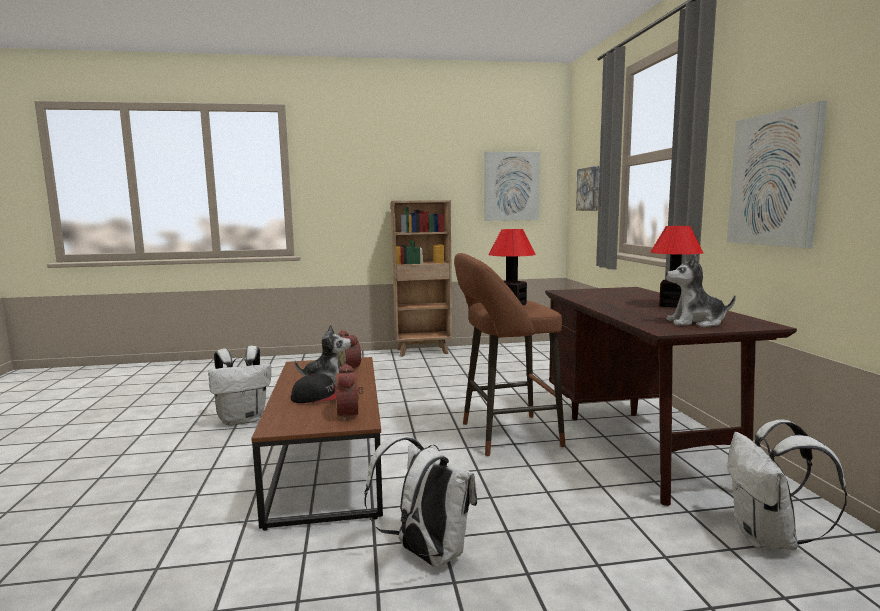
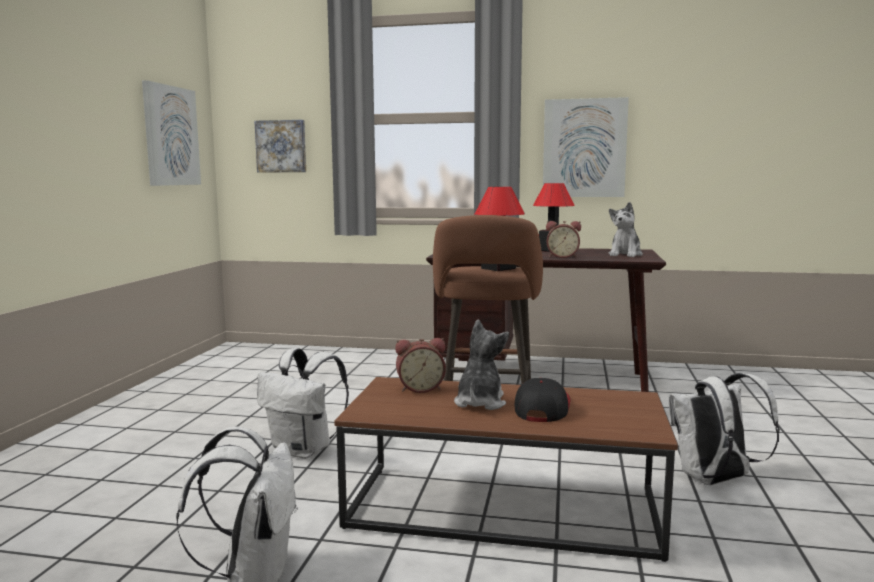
camera: 70 degrees left, 0 degrees up
alarm clock [336,364,363,421] -> alarm clock moved to [546,221,581,258]
brown bookcase [391,200,452,357] -> none
white backpack [727,419,847,550] -> white backpack moved to [257,348,349,459]

